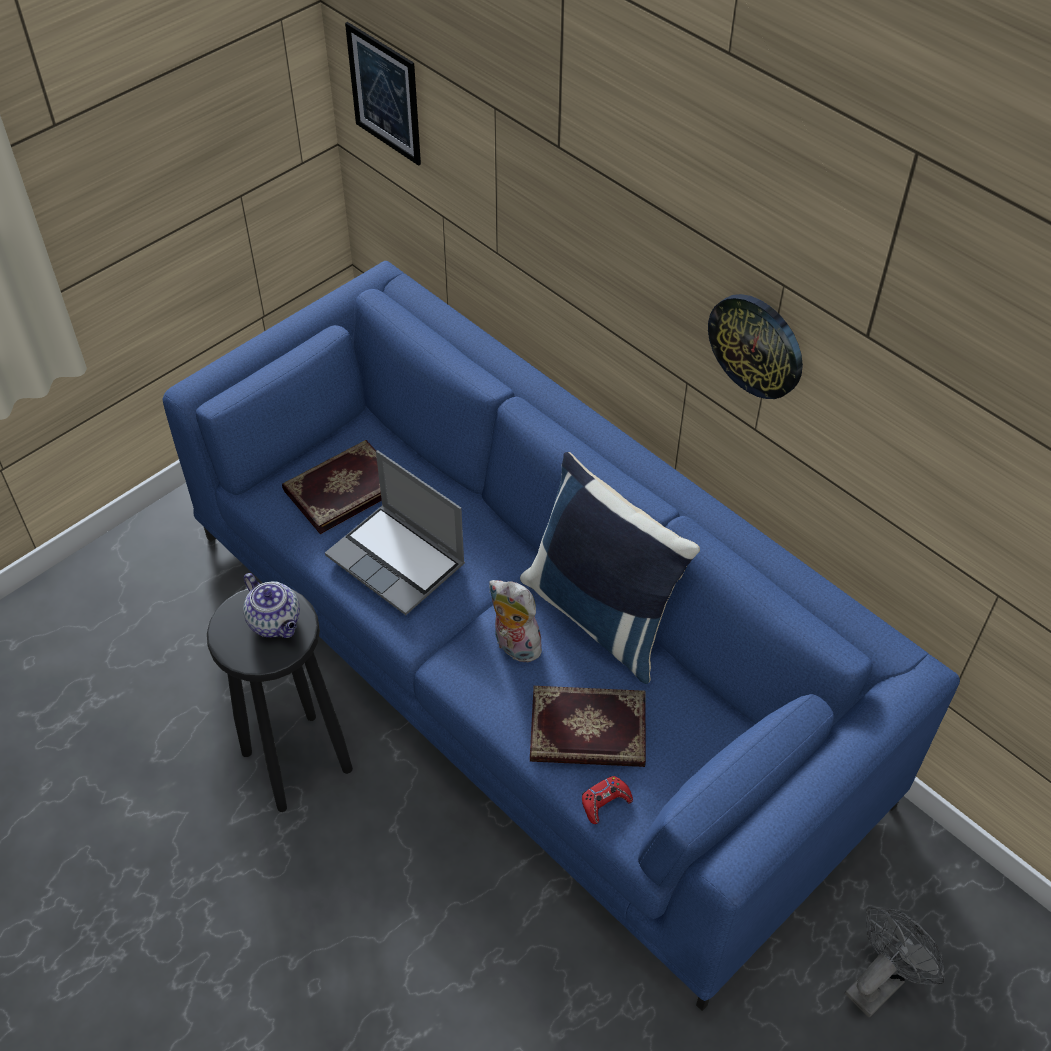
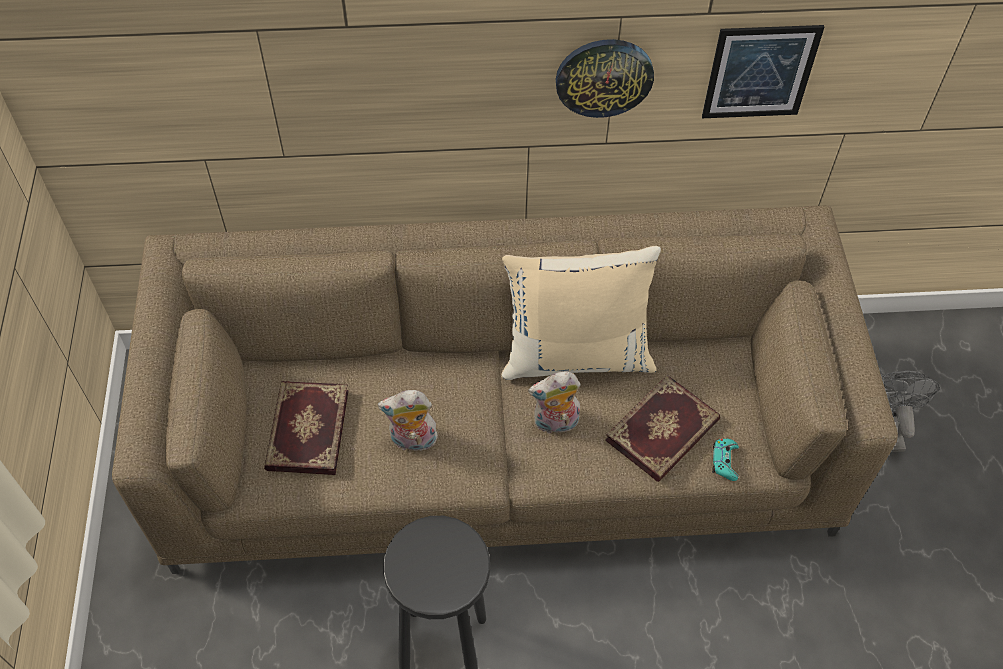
camera: 50 degrees left, 5 degrees up
blue sofa [162,261,960,1011] -> brown sofa [112,205,898,574]
teapot [243,573,300,638] -> none
laptop [325,450,465,615] -> plush toy [377,390,439,451]
picture [345,22,421,166] -> picture moved to [702,25,824,118]
blue pillow [520,452,700,684] -> beige pillow [501,246,661,380]
red game controller [582,776,633,824] -> turquoise game controller [712,439,739,481]

